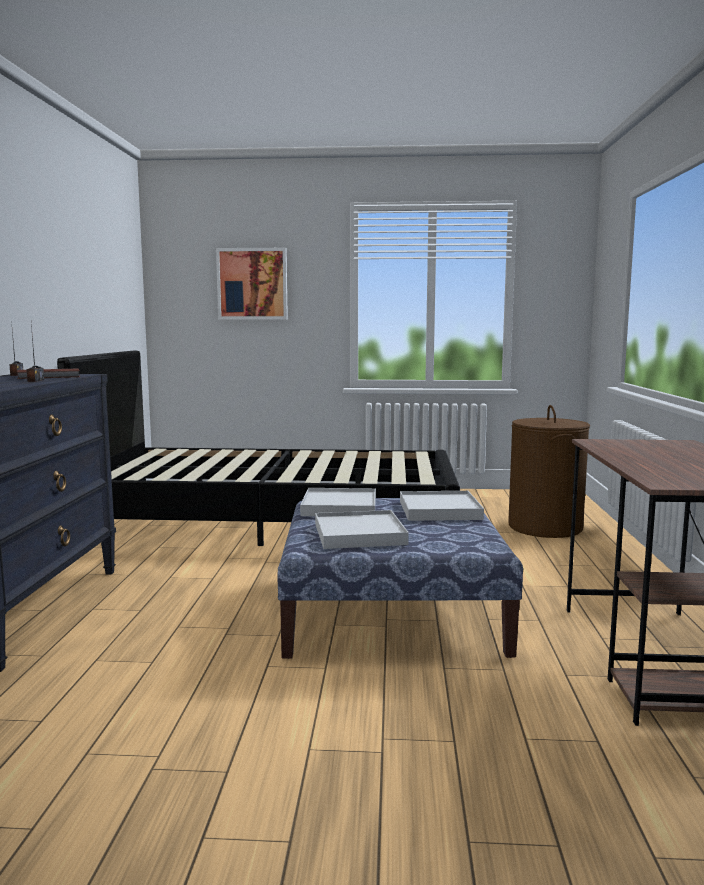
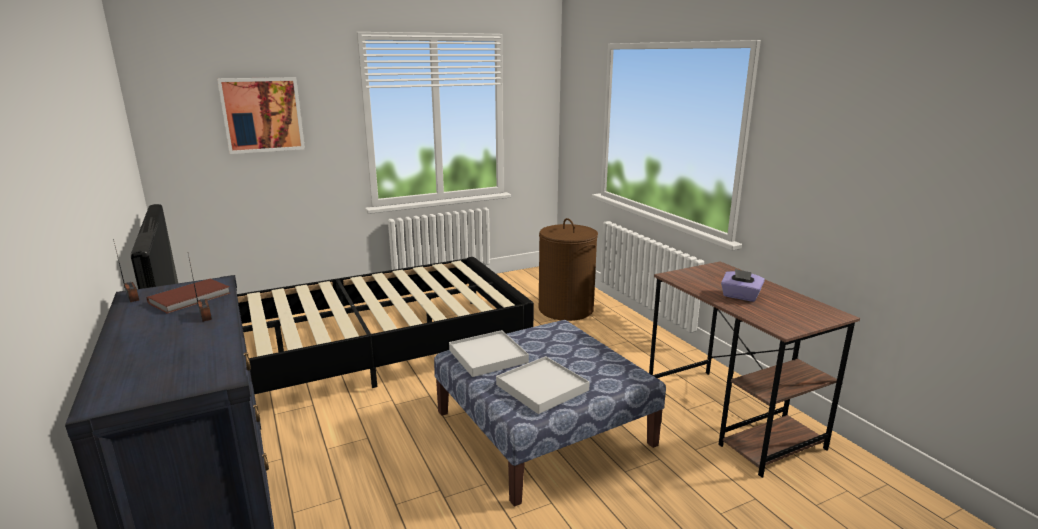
camera: 30 degrees left, 10 degrees up
white tray [400,491,484,521] -> none
none -> purple tissue box [721,269,765,302]

